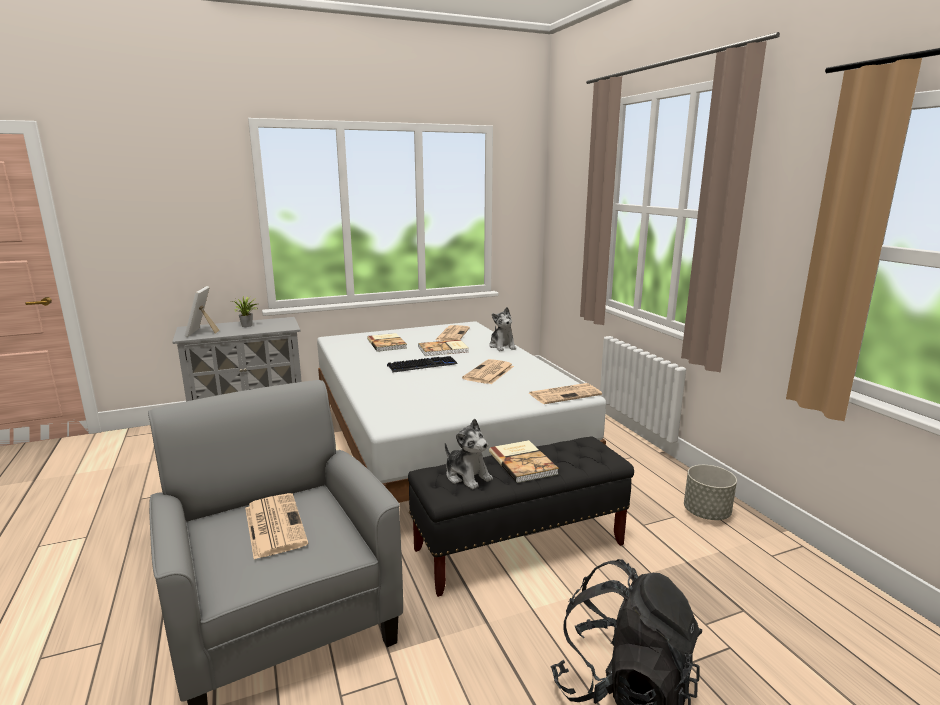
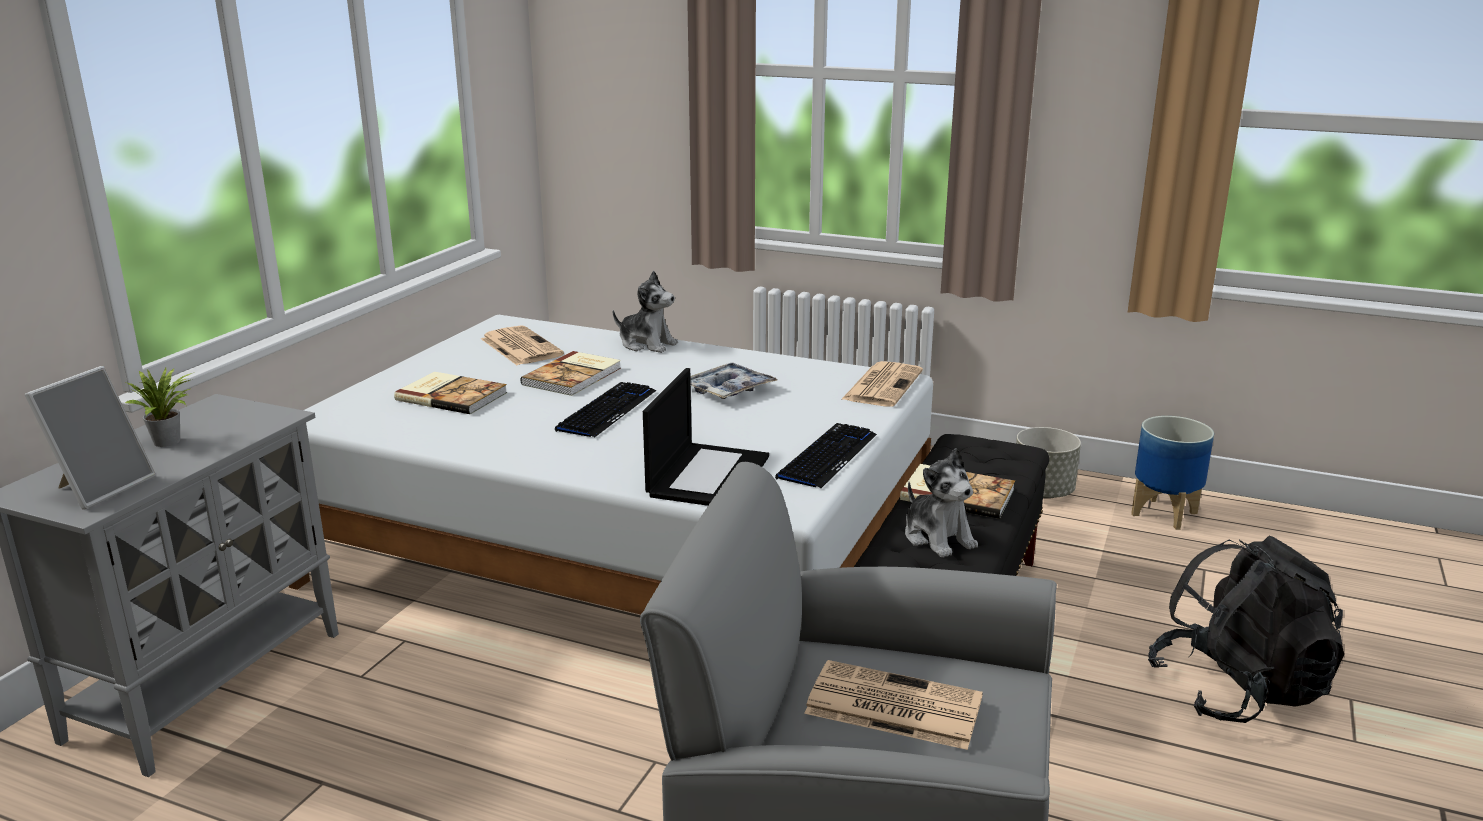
camera: 45 degrees left, 5 degrees up
picture frame [185,286,219,337] -> picture frame turned 105 degrees counterclockwise [25,366,156,510]
plush toy [445,419,493,489] -> plush toy turned 60 degrees clockwise [905,448,978,558]
newspaper [462,359,514,384] -> tray [690,363,777,399]
none -> laptop [643,368,769,506]
none -> keyboard [775,423,877,488]
none -> planter [1131,416,1214,530]

